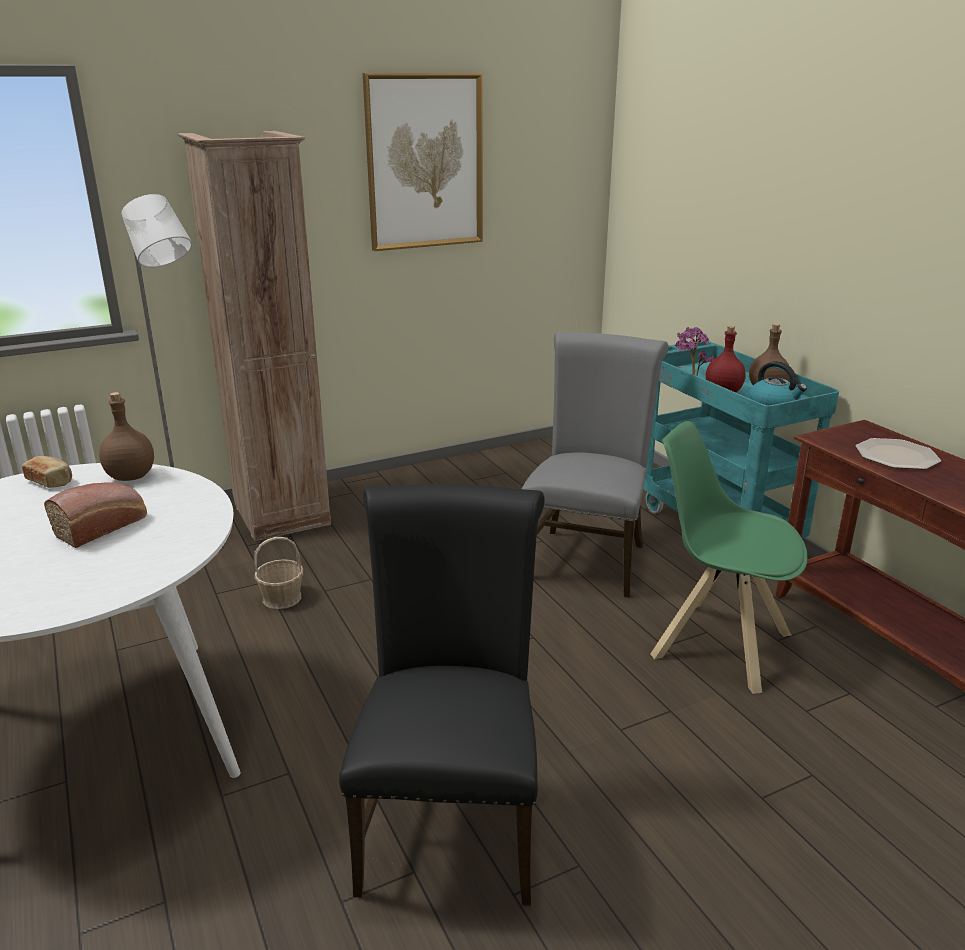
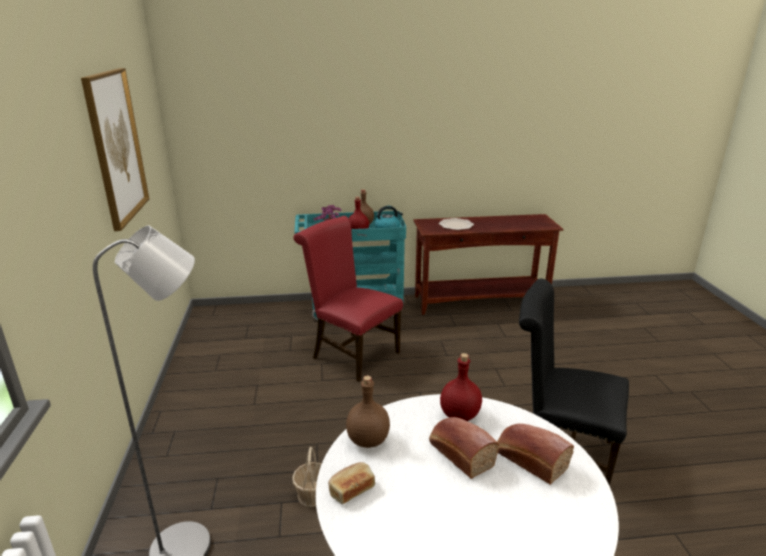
camera: 70 degrees left, 0 degrees up
brown cabinet [177,131,331,541] -> none
grey chair [522,332,669,598] -> red chair [293,216,403,382]
green chair [650,421,808,694] -> none
none -> red bottle [440,353,482,421]
none -> bread [497,423,574,485]

